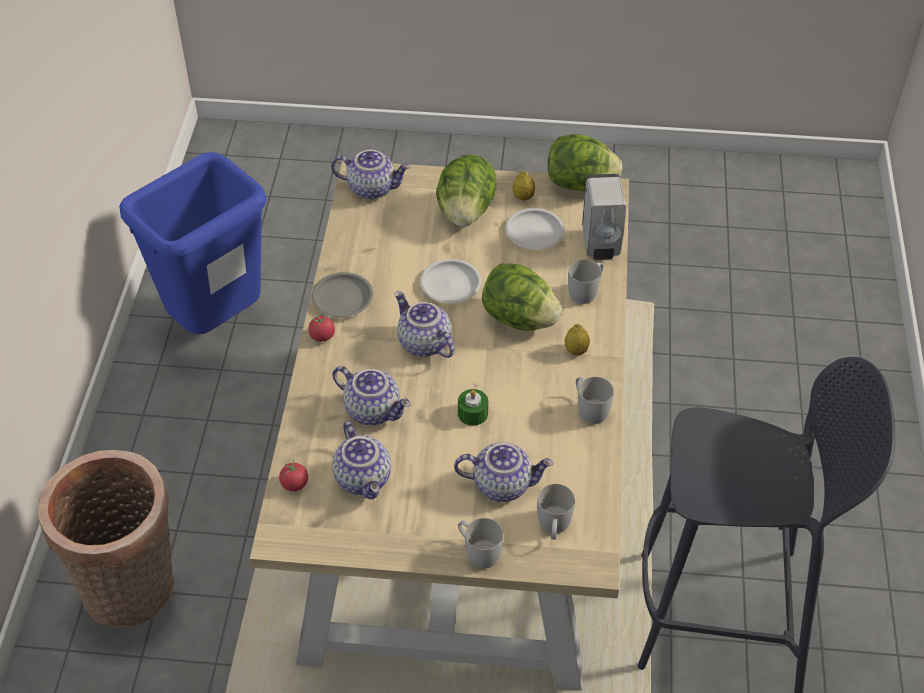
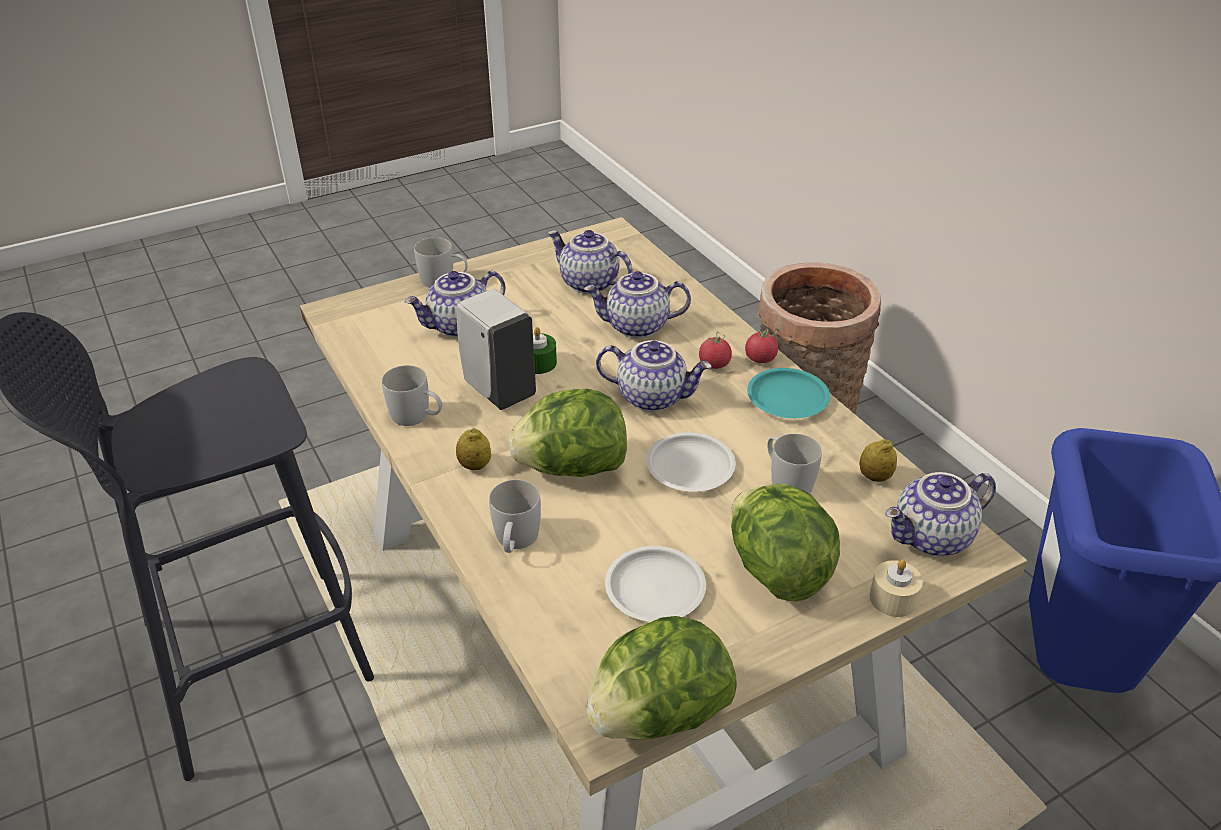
camera: 145 degrees right, 10 degrees down
tomato [279,460,308,491] -> tomato moved to [699,332,732,369]
grey plate [311,272,373,317] -> turquoise plate [747,368,830,418]
lemon [512,171,535,200] -> lemon moved to [860,439,897,482]
white mug [537,484,575,540] -> white mug moved to [767,434,822,494]
white soap dispenser [582,174,626,260] -> white soap dispenser moved to [456,289,536,410]
none -> beige candle [869,559,923,617]

